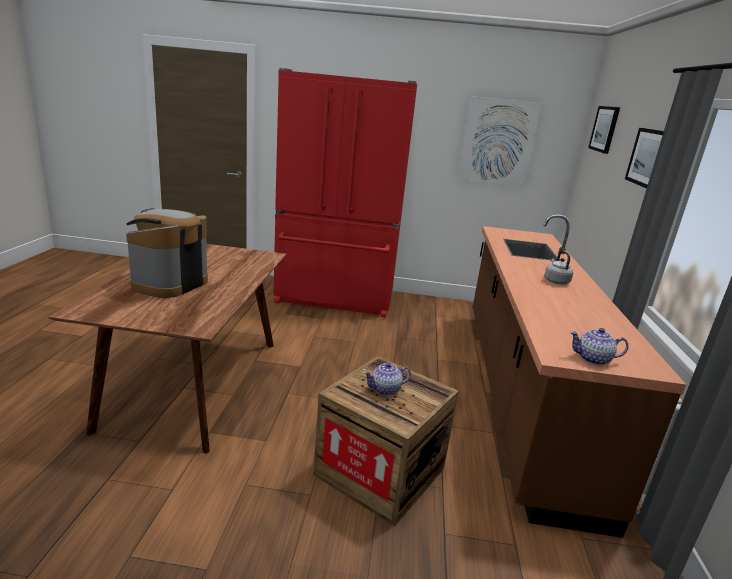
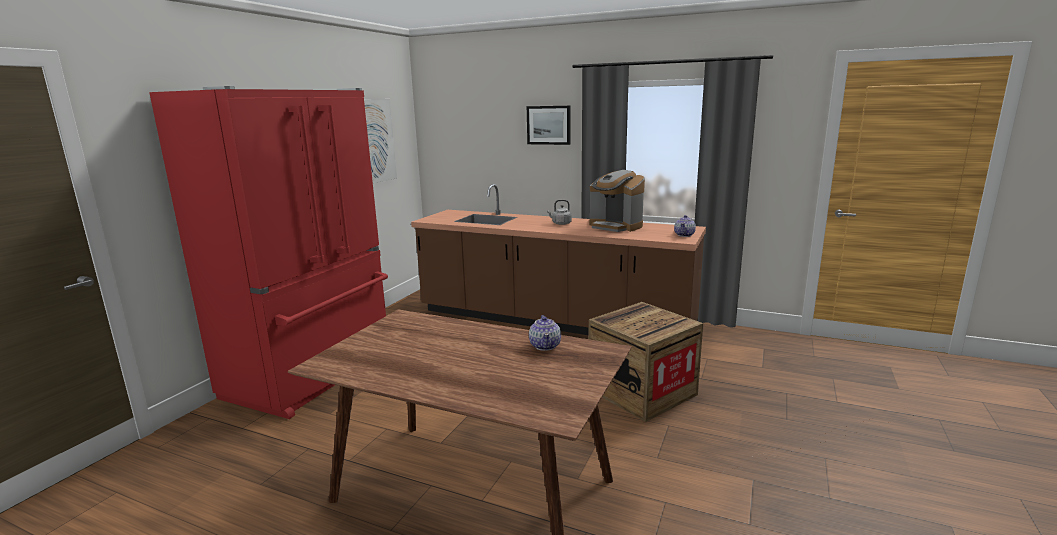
camera: 70 degrees left, 5 degrees down
coffee machine [126,208,208,298] -> coffee machine moved to [589,170,645,232]
teapot [363,363,411,396] -> teapot moved to [529,315,561,351]
picture [588,106,620,154] -> none

